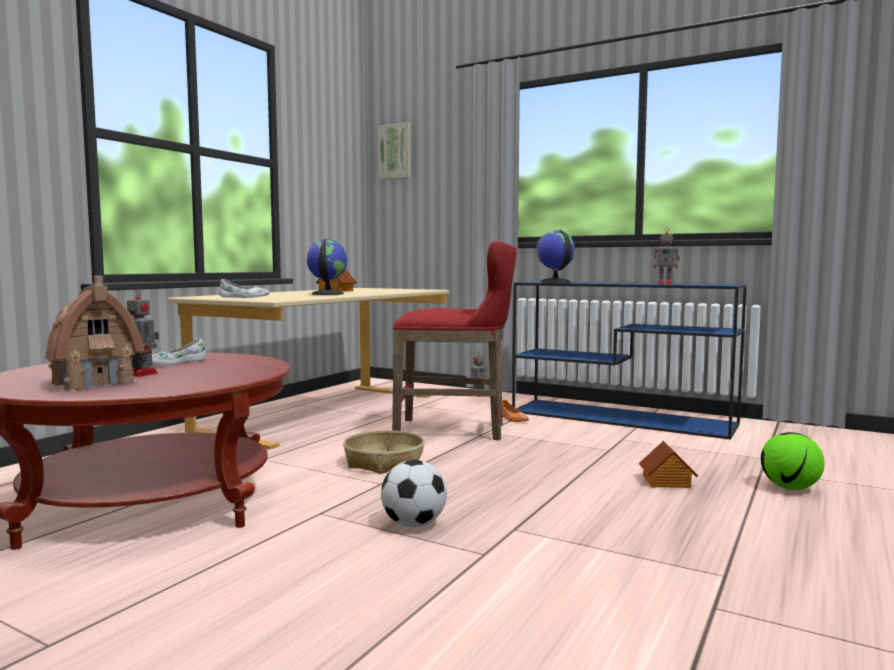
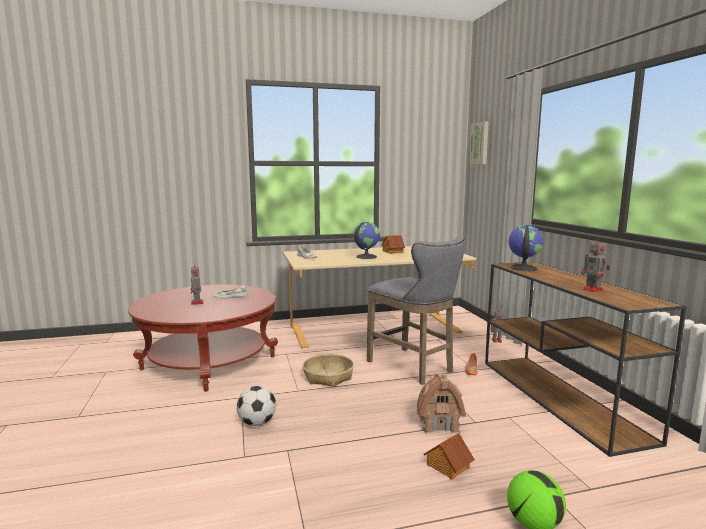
camera: 45 degrees right, 5 degrees up
toy house [45,276,145,391] -> toy house moved to [417,374,466,434]
red stool [392,241,517,440] -> grey stool [367,236,465,385]
blue console table [512,281,747,440] -> brown console table [485,262,687,457]

